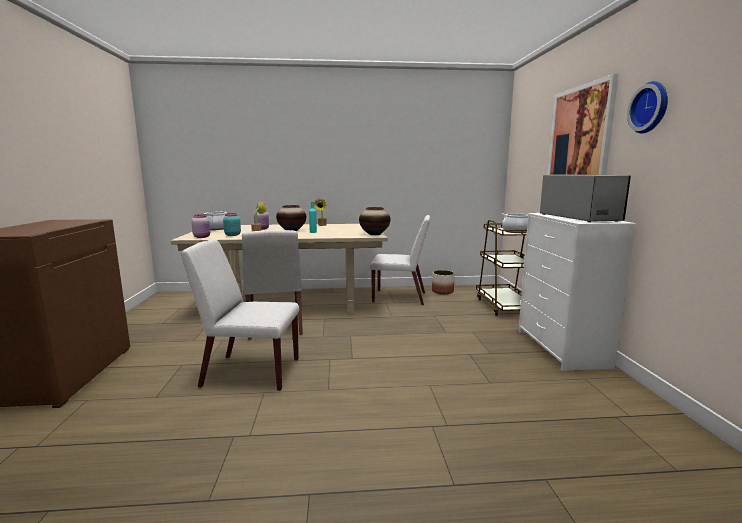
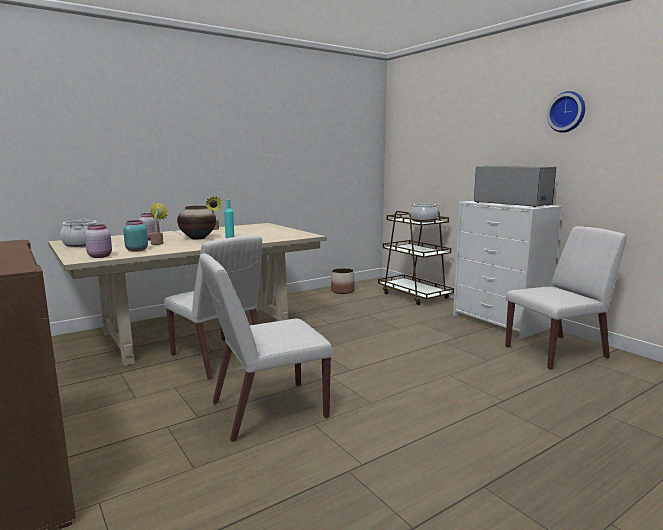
camera: 30 degrees left, 0 degrees up
vase [359,207,390,235] -> none
white chair [370,215,430,305] -> white chair moved to [505,226,627,370]
picture [547,74,619,175] -> none

